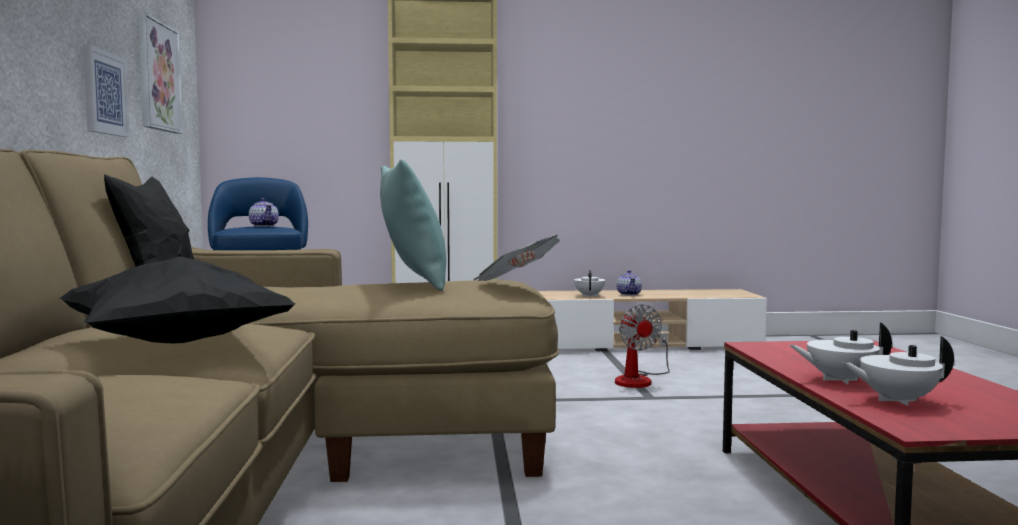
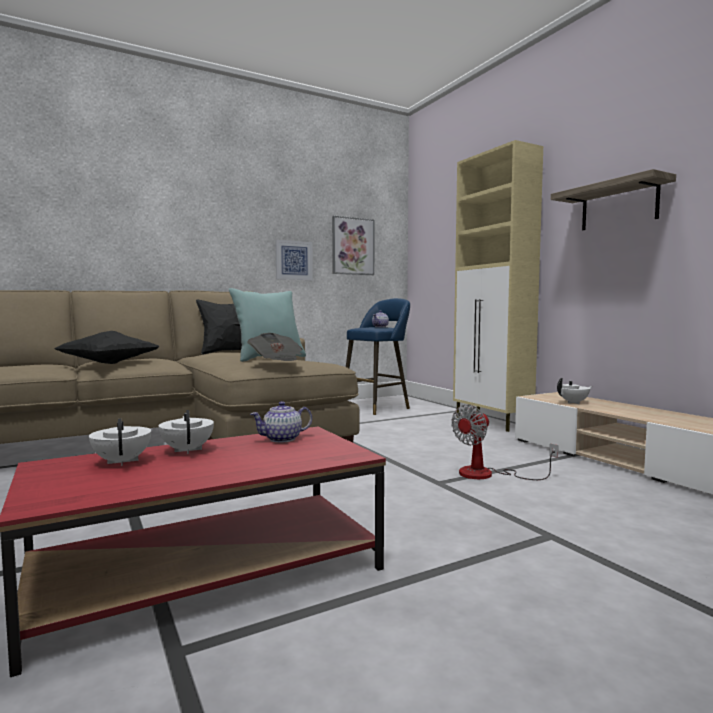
camera: 65 degrees right, 0 degrees up
teapot [617,270,642,296] -> teapot moved to [250,401,312,443]
none -> shelf [551,169,676,230]

